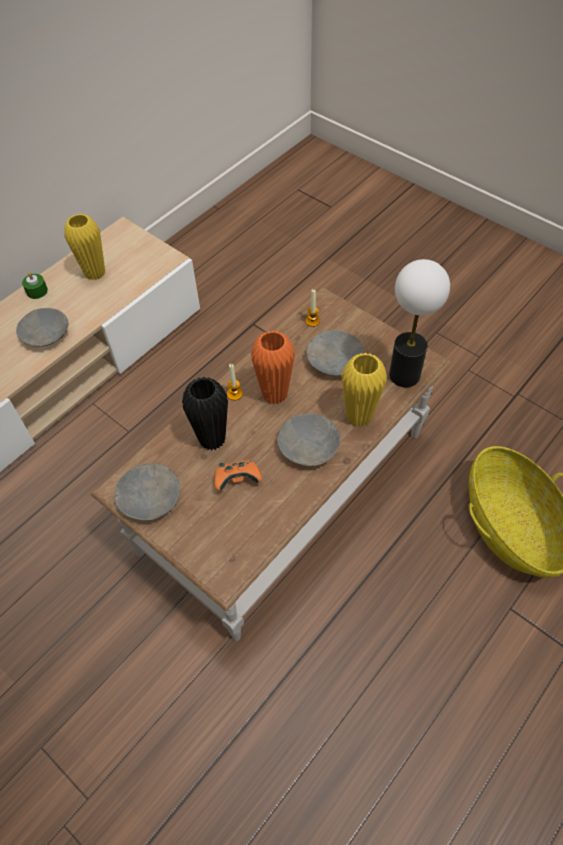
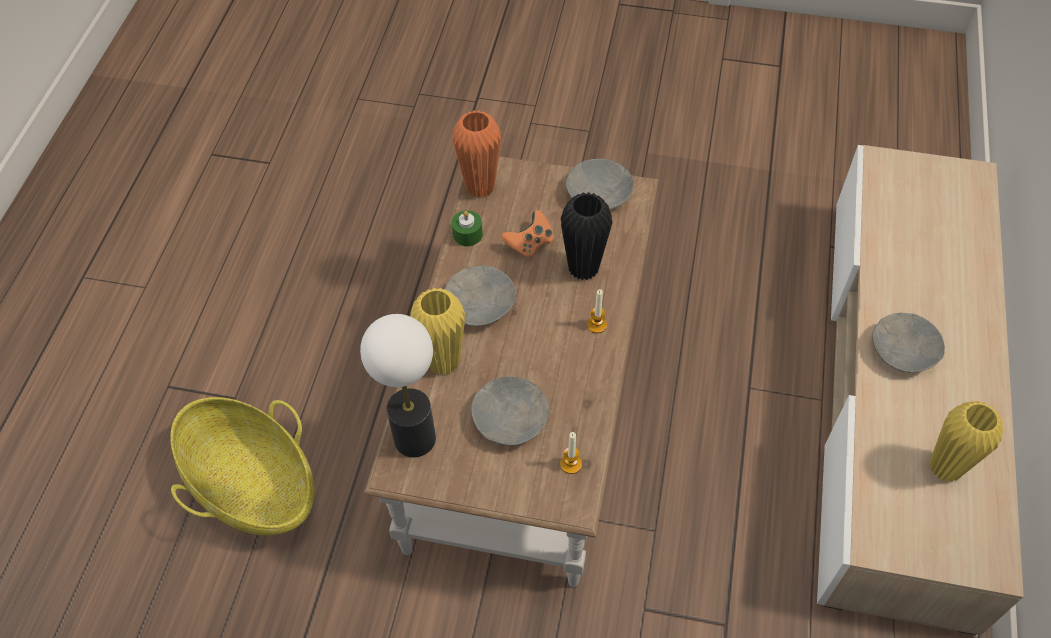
camera: 150 degrees right, 0 degrees up
green candle [22,272,48,299] -> green candle moved to [452,210,483,246]
orange vase [251,330,295,405] -> orange vase moved to [452,110,501,198]

